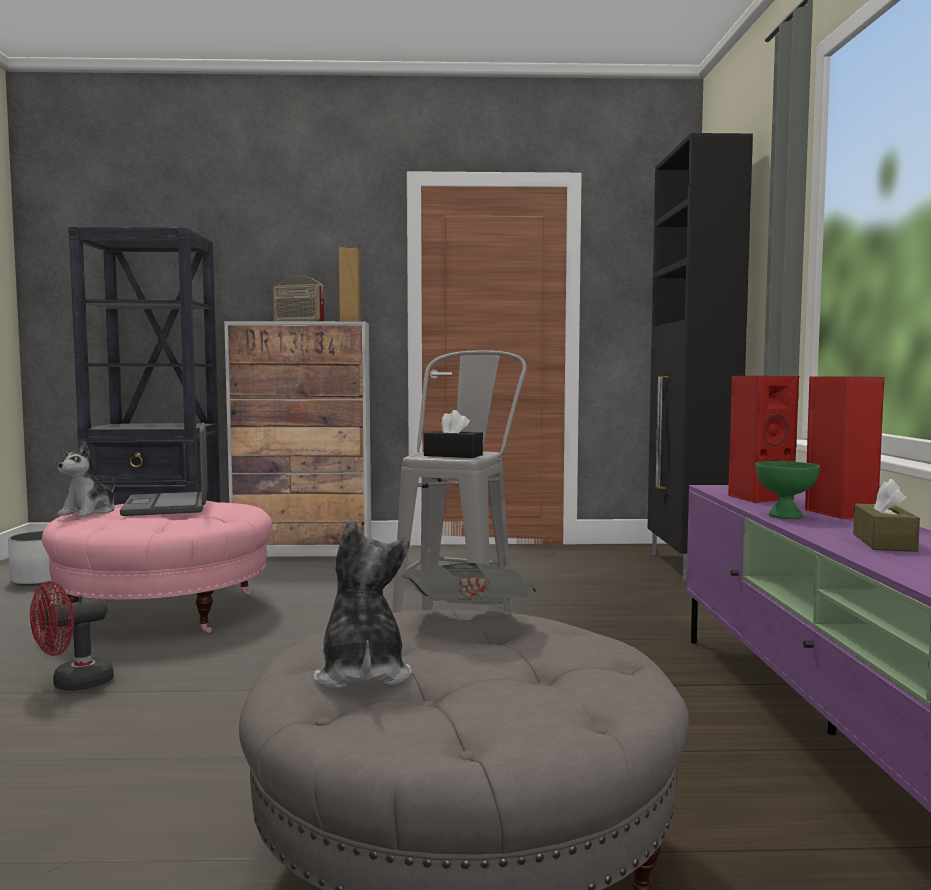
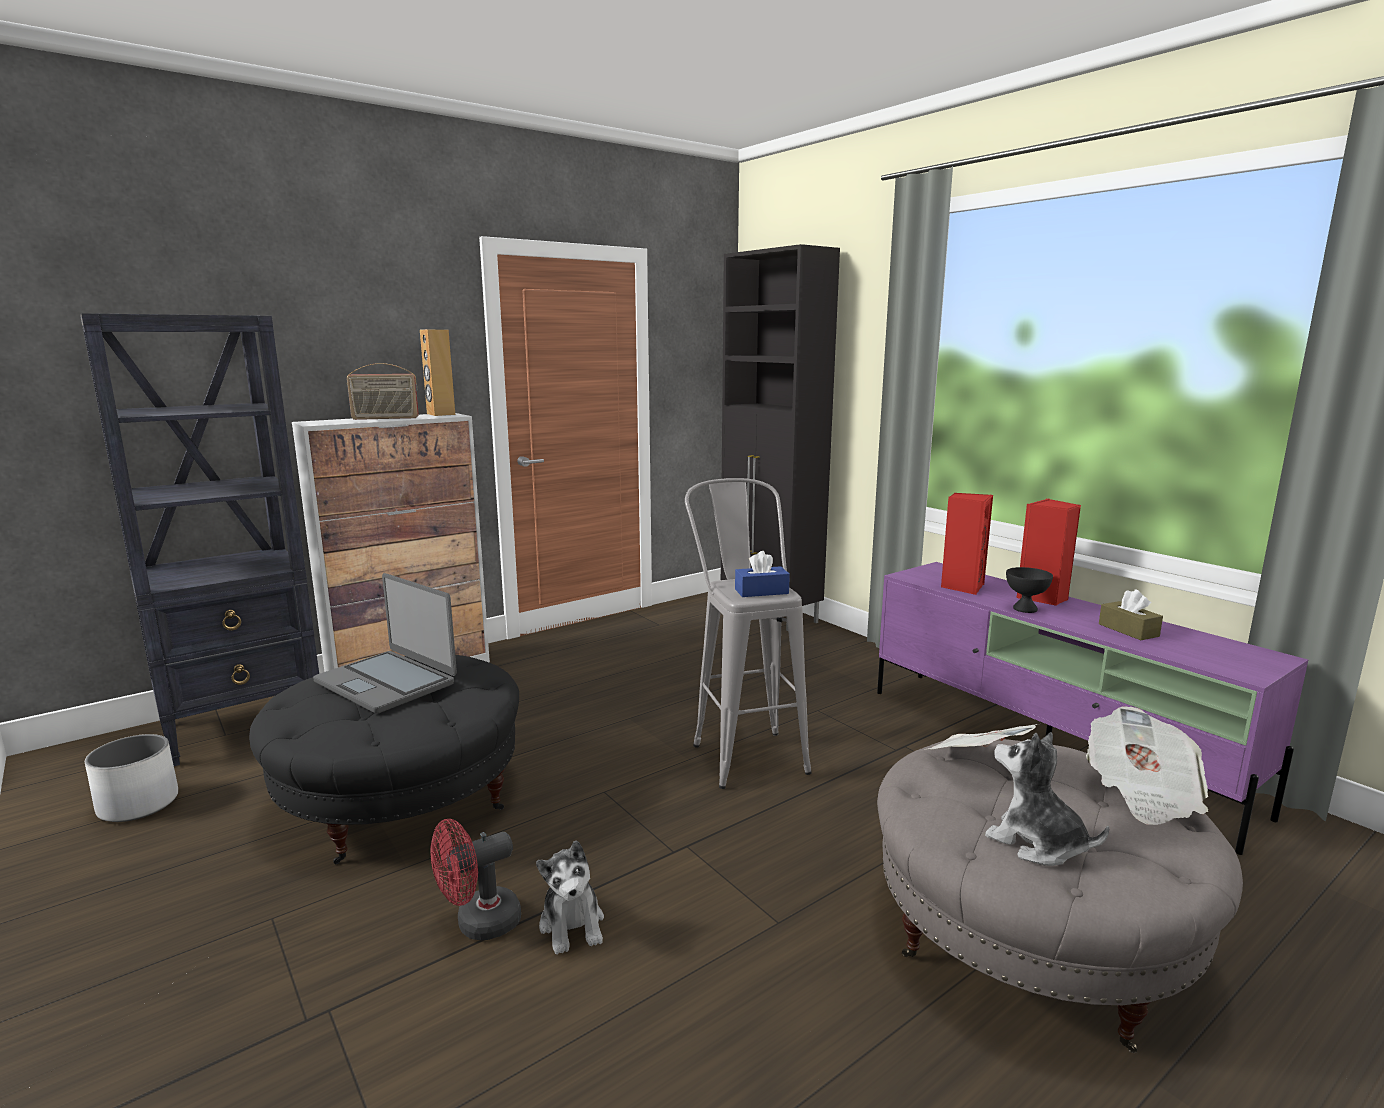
camera: 35 degrees left, 10 degrees up
red fan [30,581,114,691] -> red fan turned 45 degrees clockwise [430,819,521,940]
pink ottoman [42,500,272,633] -> black ottoman [249,655,519,864]
plush toy [57,441,115,517] -> plush toy moved to [536,840,604,955]
black tissue box [424,410,483,458] -> blue tissue box [735,551,790,597]
green bowl [755,461,820,519] -> black bowl [1006,567,1053,613]
none -> newspaper [1086,706,1208,825]

